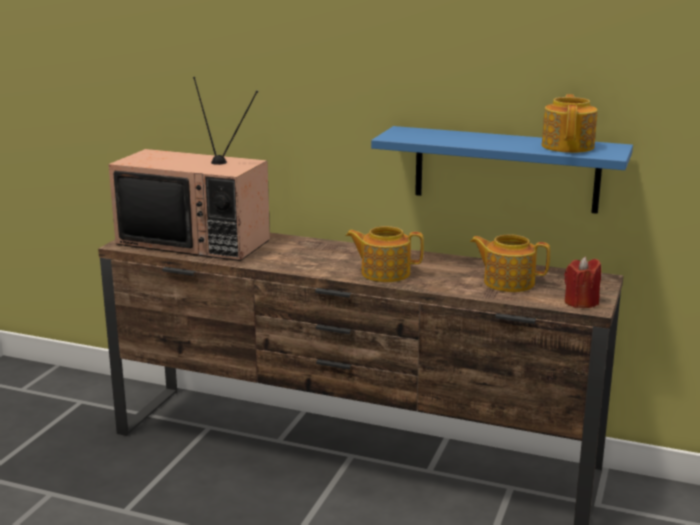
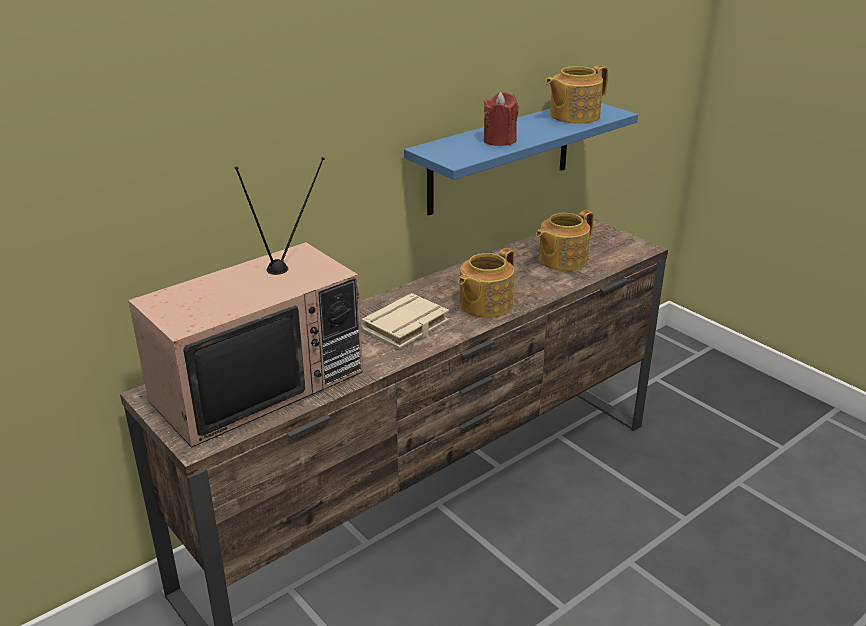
camera: 60 degrees left, 10 degrees up
teapot [541,94,598,153] -> teapot turned 75 degrees counterclockwise [545,65,608,124]
red candle [564,257,601,308] -> red candle moved to [484,92,519,146]
none -> beige book [361,293,449,349]

